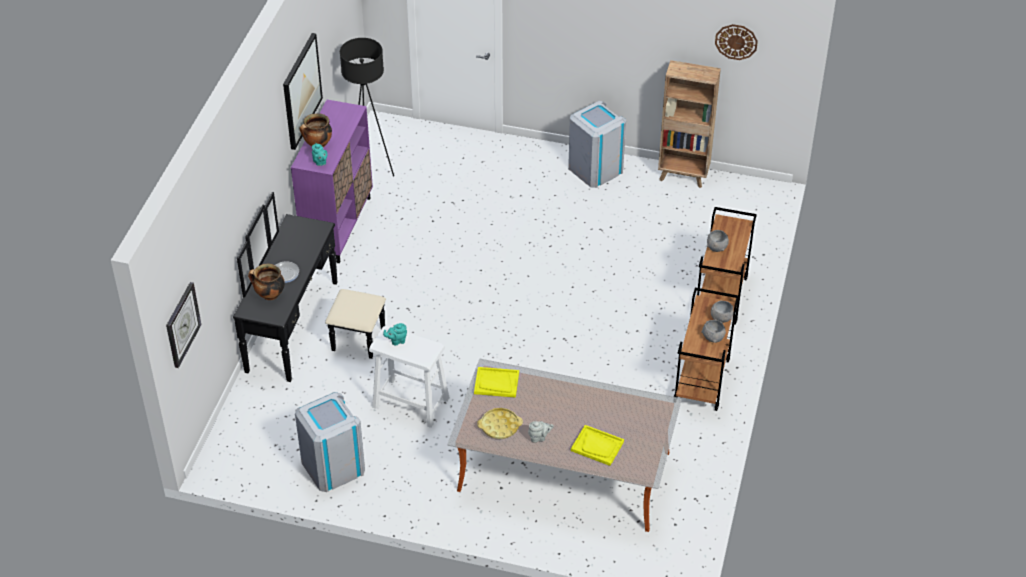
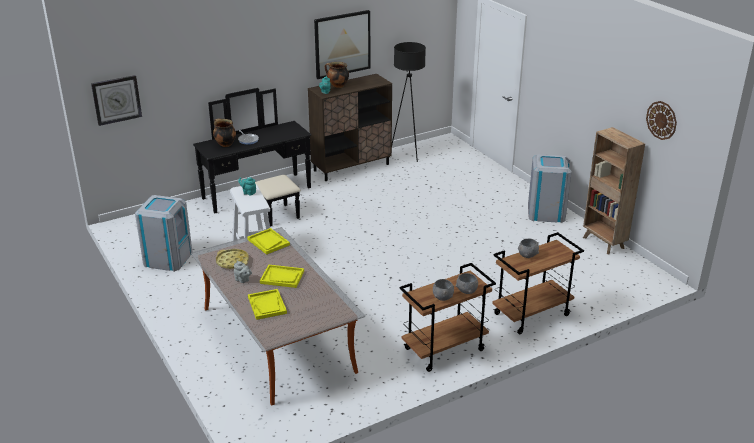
camera: 45 degrees right, 15 degrees down
purple cabinet [291,100,373,263] -> brown cabinet [308,74,392,181]
none -> yellow tray [260,265,304,288]

